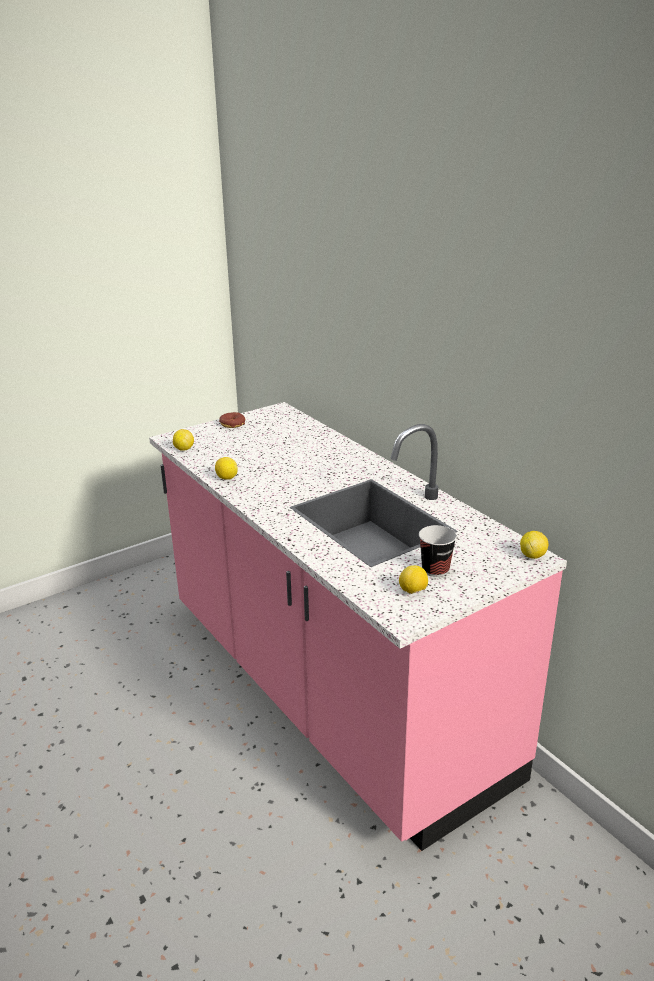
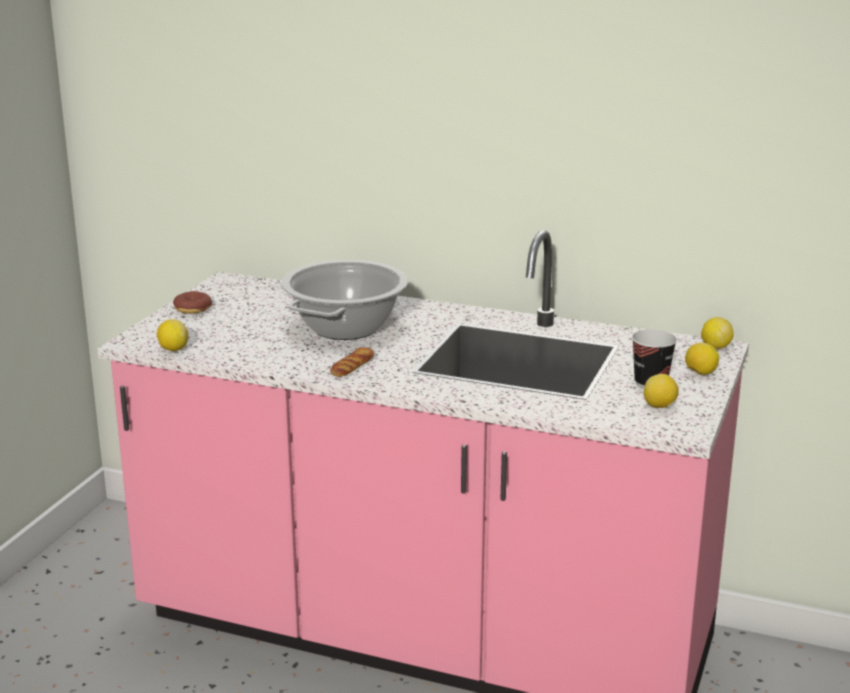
camera: 35 degrees left, 5 degrees down
lemon [215,457,238,480] -> lemon moved to [685,343,719,375]
none -> cooking pot [281,260,408,340]
none -> bread [330,347,374,377]

